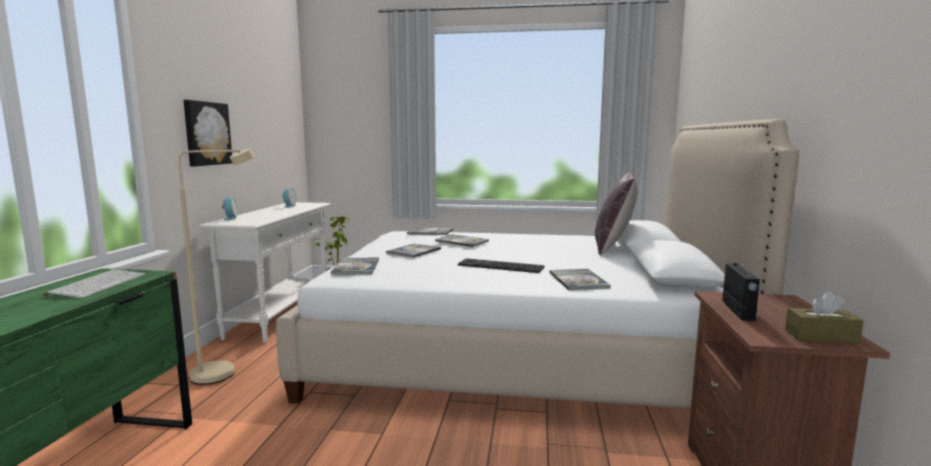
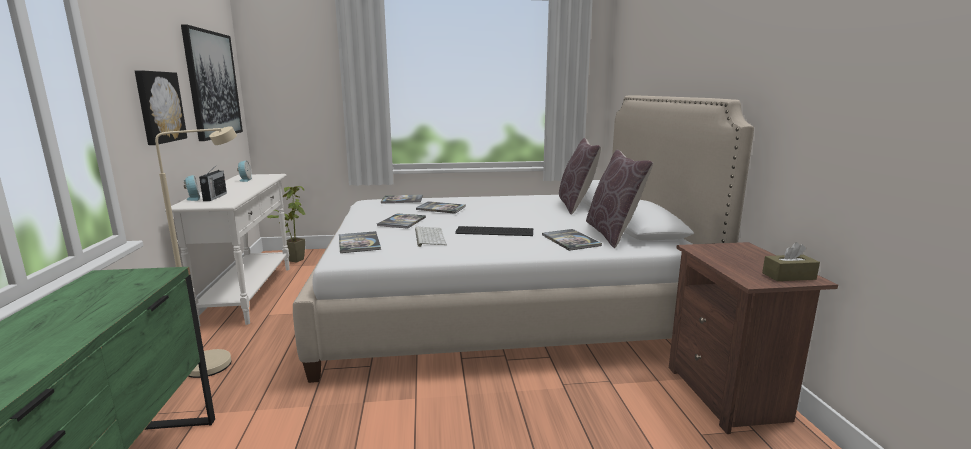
camera: 15 degrees left, 5 degrees up
keyboard [43,269,145,298] -> keyboard moved to [415,227,447,247]
radio [722,254,760,321] -> radio moved to [199,166,227,201]
none -> picture [181,24,243,141]
none -> brown pillow [586,150,653,248]

